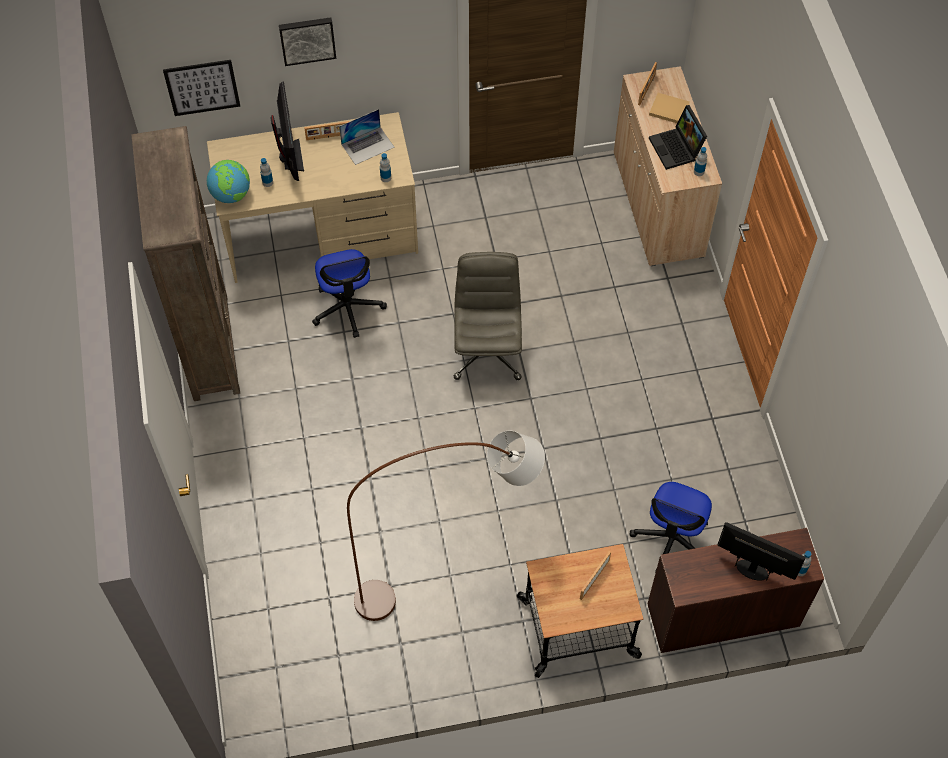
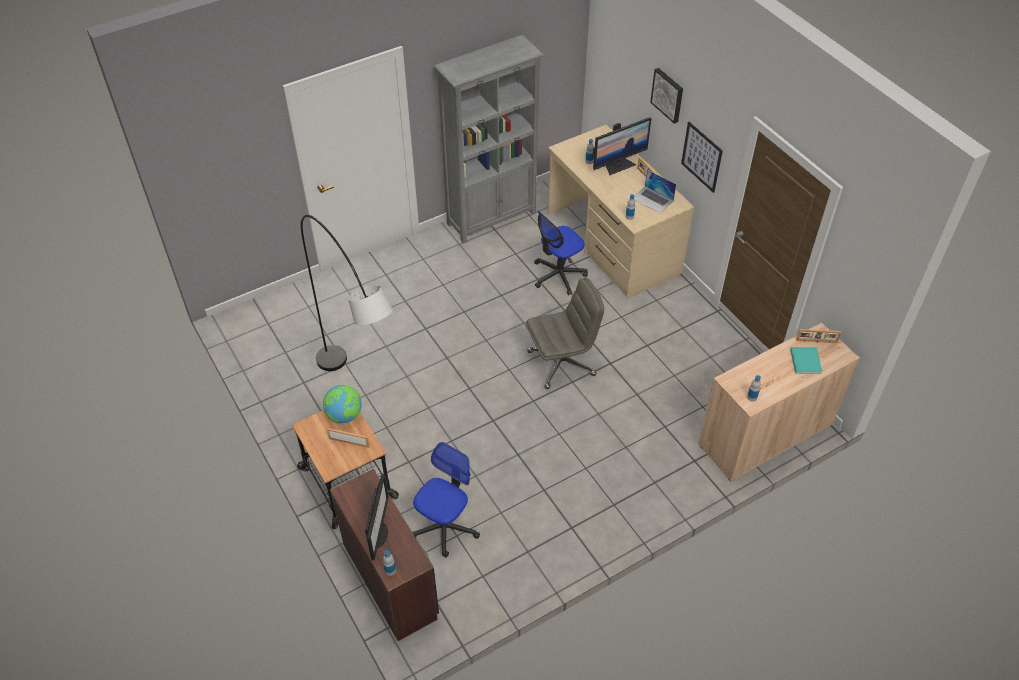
camera: 70 degrees right, 10 degrees down
brown bookcase [131,126,240,401] -> grey bookcase [434,35,544,243]
picture [163,60,240,116] -> picture moved to [681,122,723,193]
globe [207,160,250,203] -> globe moved to [323,385,362,423]
brown floor lamp [347,431,545,621] -> grey floor lamp [301,215,393,371]
office chair [630,482,712,573] -> office chair turned 120 degrees clockwise [412,442,480,557]
beige book [649,93,690,123] -> turquoise book [790,347,822,374]
laptop [649,105,707,170] -> none

